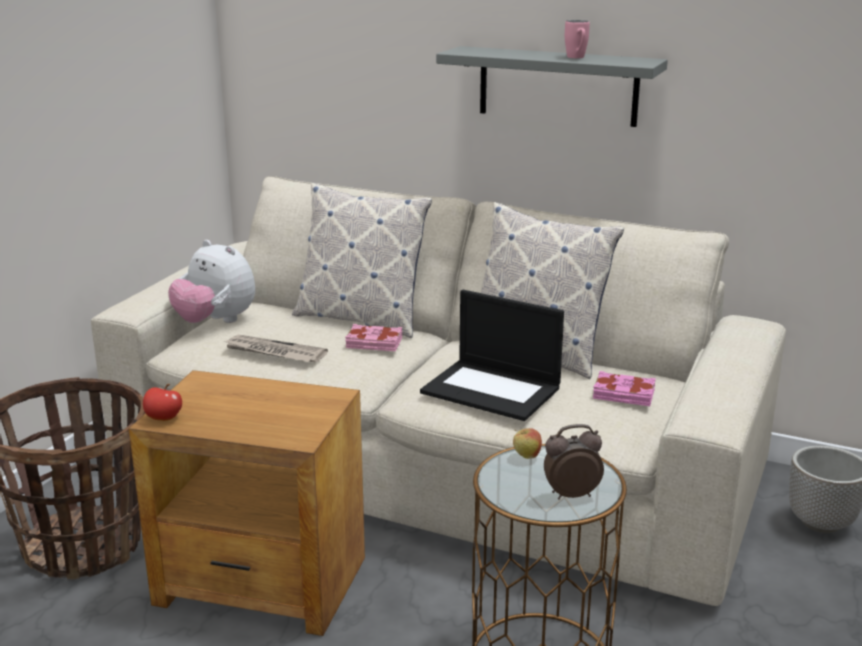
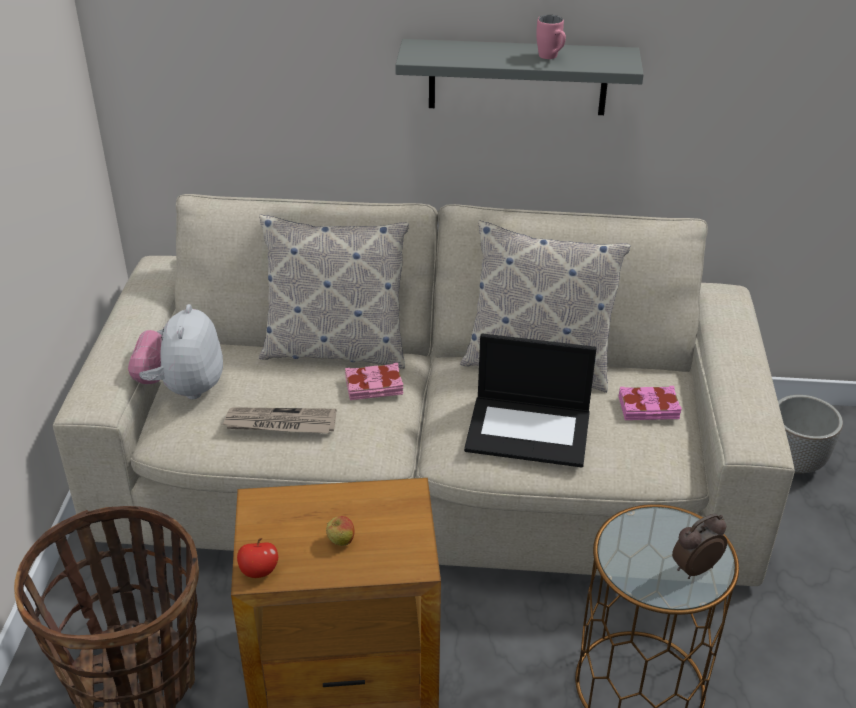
camera: 20 degrees left, 15 degrees up
plush toy [168,240,255,323] -> plush toy turned 75 degrees clockwise [128,304,223,399]
apple [513,428,542,459] -> apple moved to [326,516,354,546]

